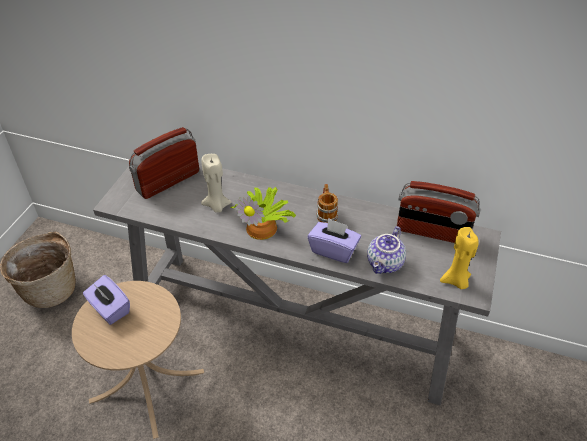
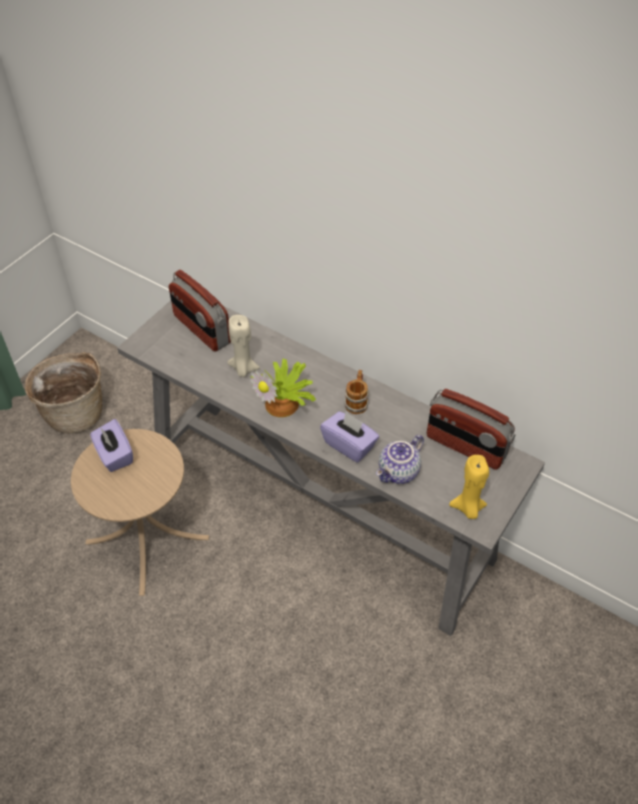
camera: 15 degrees right, 5 degrees up
radio [129,127,199,199] -> radio turned 105 degrees counterclockwise [169,270,231,352]

